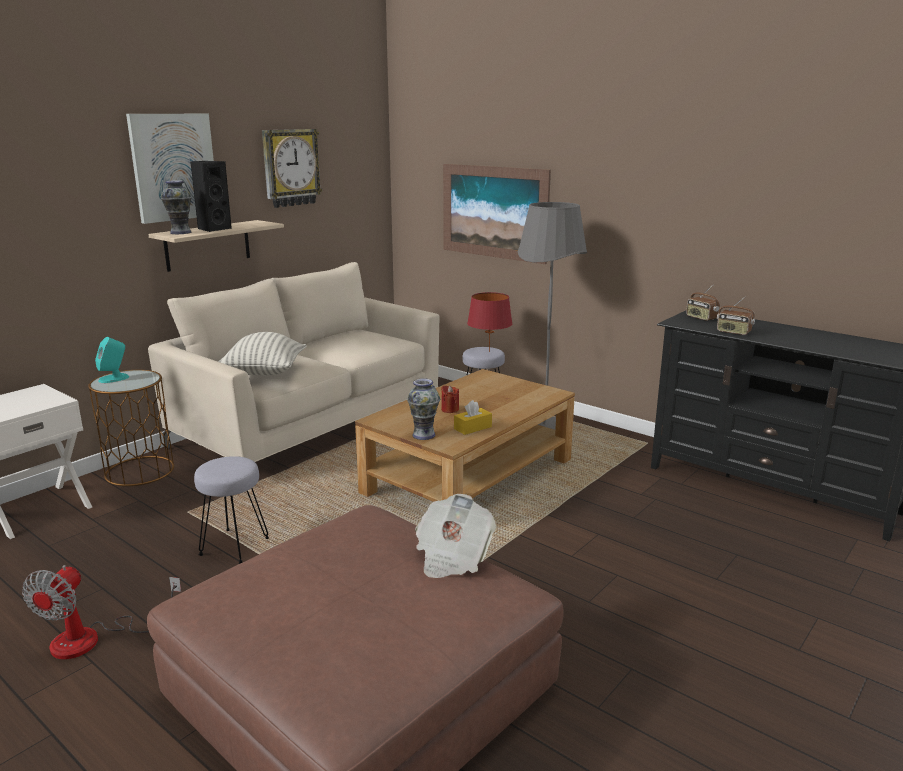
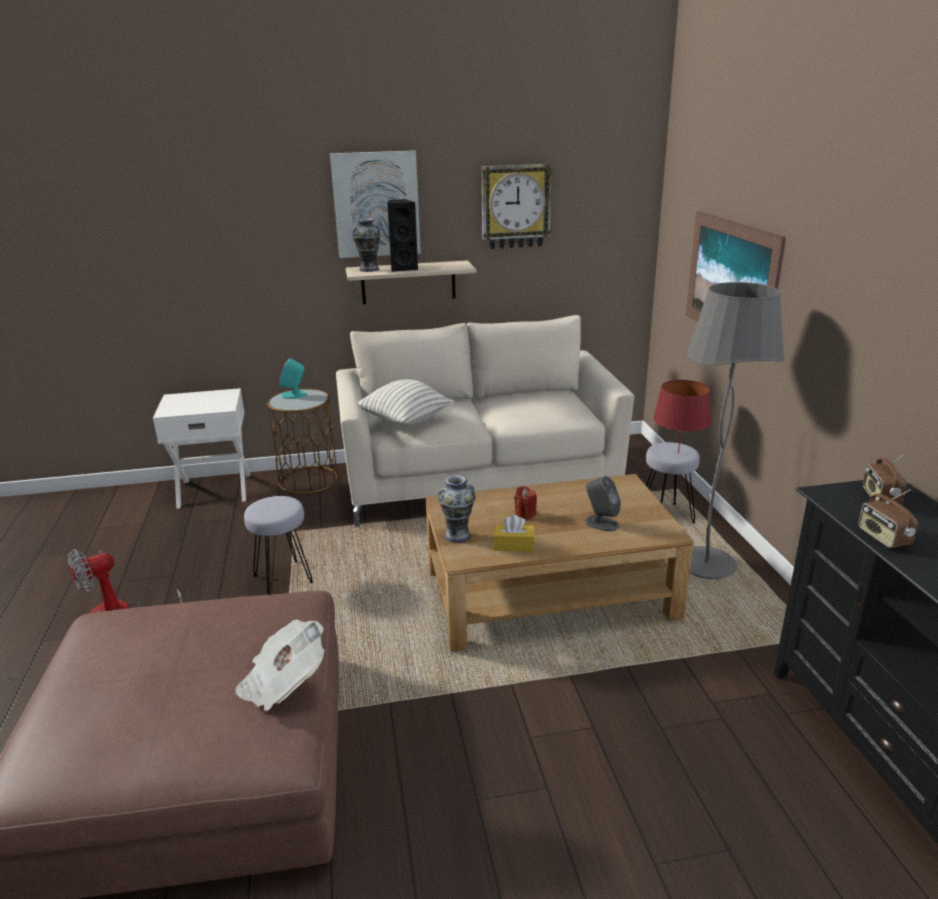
camera: 40 degrees right, 5 degrees up
none -> grey speaker [585,476,621,531]

